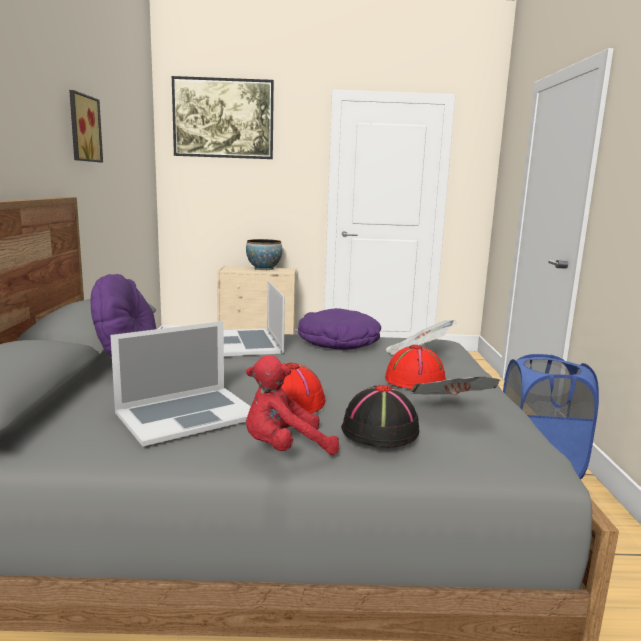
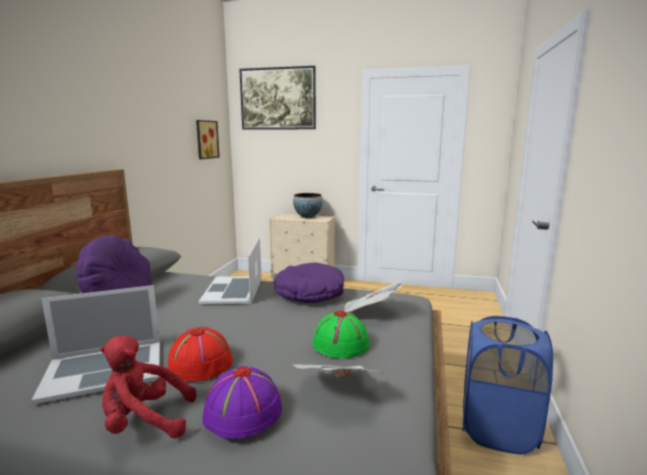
camera: 15 degrees right, 0 degrees up
picture [69,90,103,162] -> picture moved to [196,120,220,159]
black hat [341,385,419,448] -> purple hat [202,366,282,439]
red hat [385,344,446,389] -> green hat [312,311,369,358]

